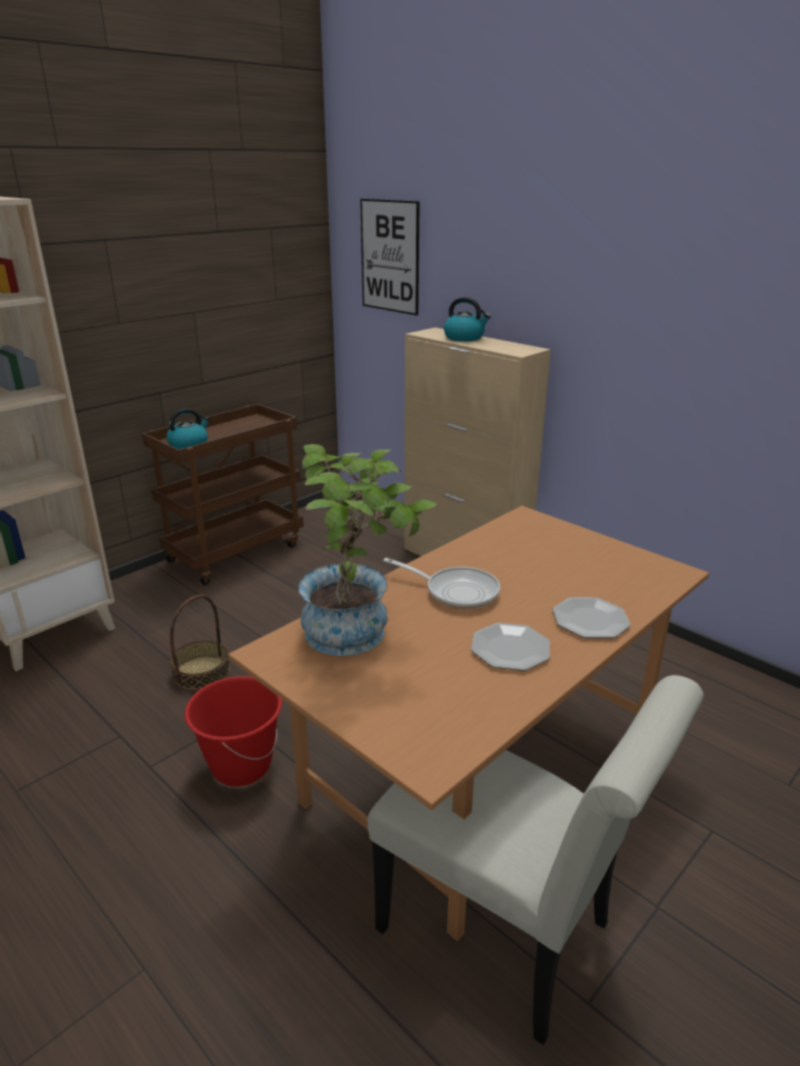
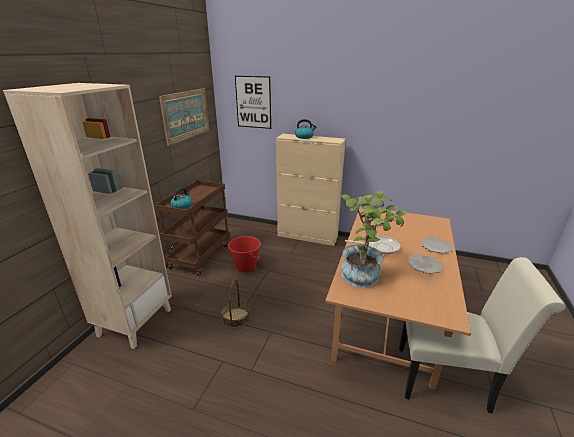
camera: 25 degrees left, 0 degrees up
red bucket [185,676,282,786] -> red bucket moved to [228,236,261,272]
none -> picture [159,88,209,146]

